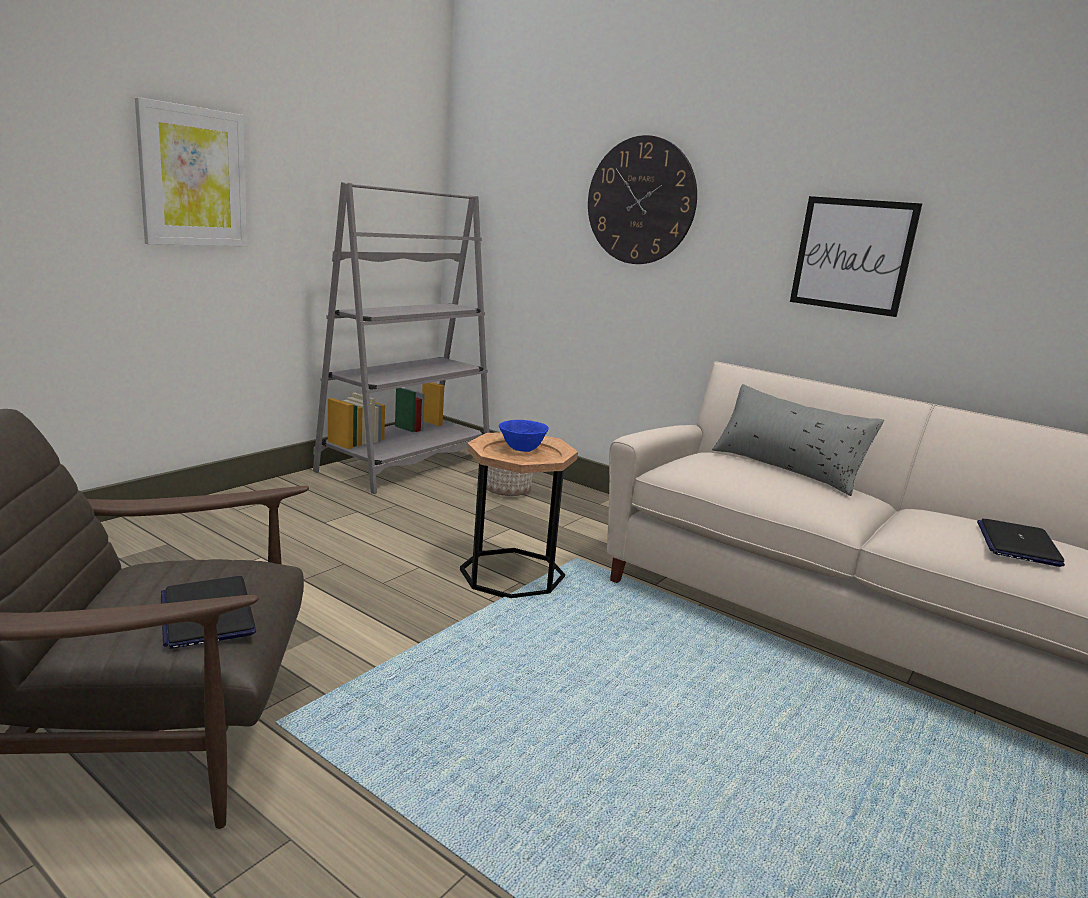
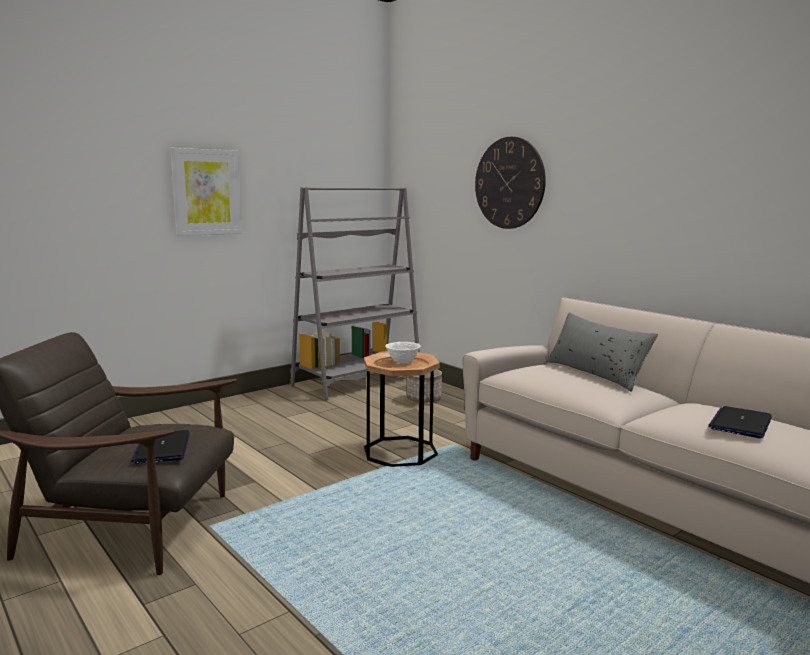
camera: 15 degrees right, 5 degrees down
blue bowl [499,420,549,452] -> white bowl [385,342,421,363]
picture [790,196,922,317] -> none

